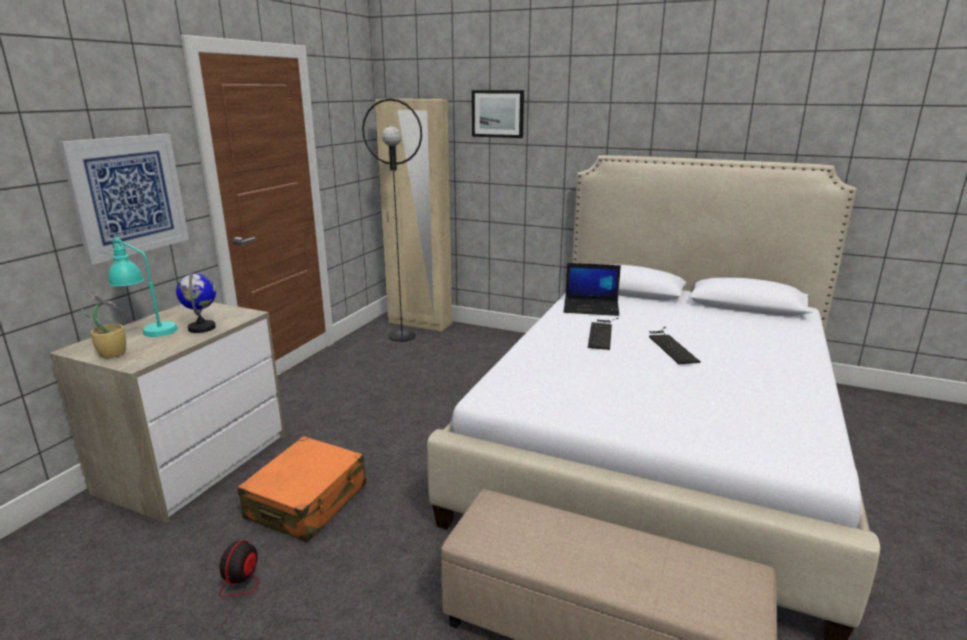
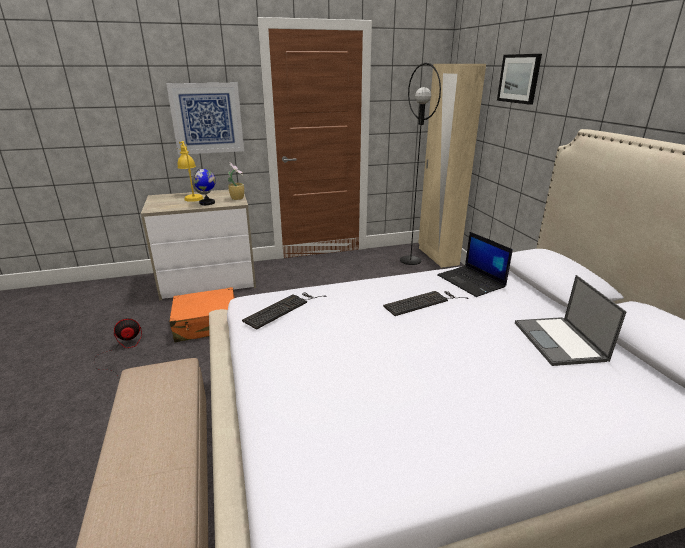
camera: 50 degrees right, 5 degrees up
potted plant [81,291,126,358] -> potted plant moved to [228,162,244,200]
turquoise table lamp [104,238,178,337] -> yellow table lamp [177,141,203,202]
keyboard [649,327,701,364] -> keyboard moved to [242,292,327,330]
none -> laptop [515,275,626,366]

